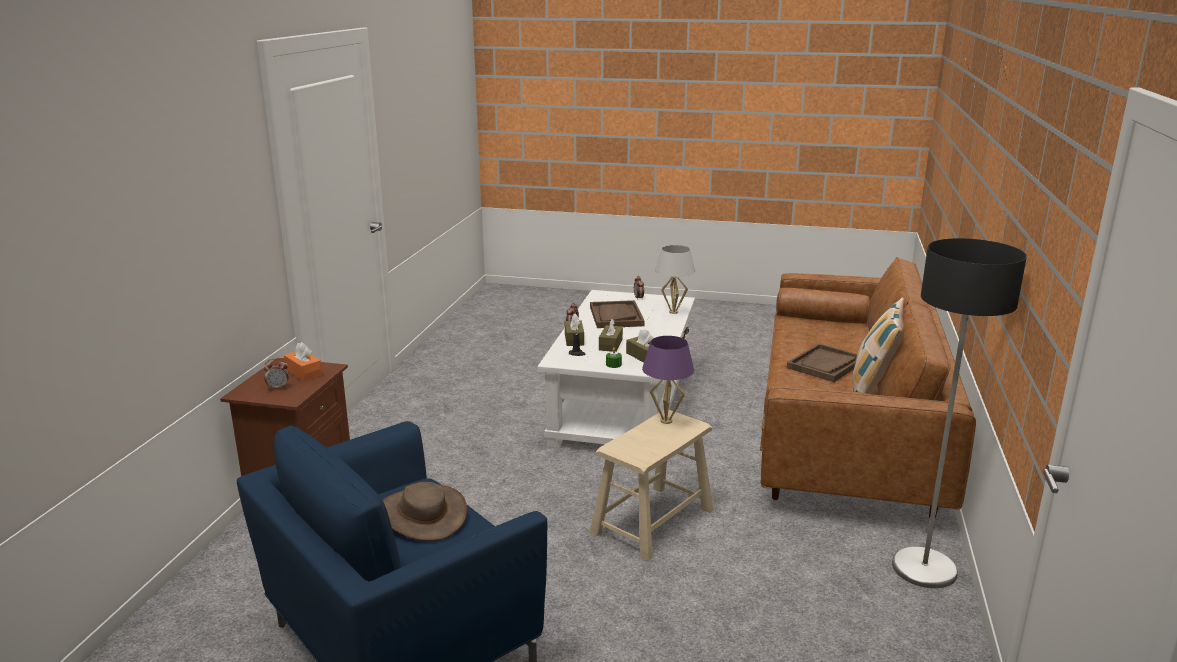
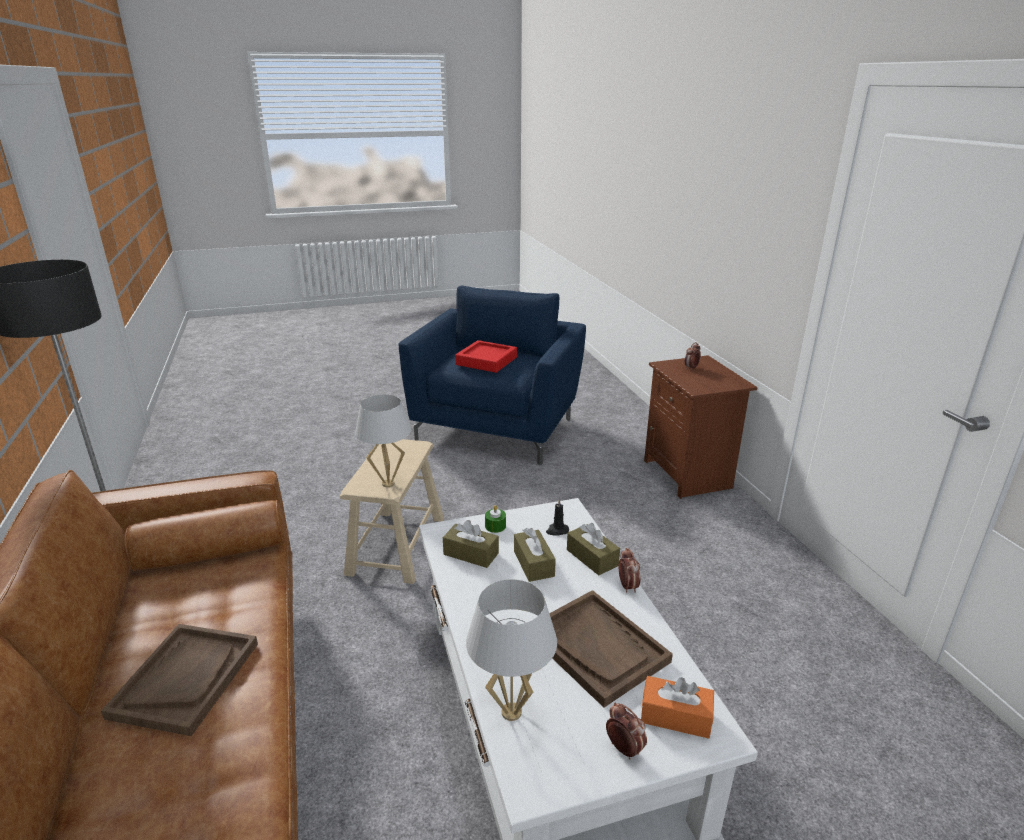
camera: 150 degrees right, 5 degrees up
orange tissue box [284,342,322,381] -> orange tissue box moved to [641,676,714,739]
brown hat [383,482,467,541] -> red tray [455,340,517,373]
purple table lamp [642,336,694,424] -> white table lamp [355,394,411,487]
pillow [852,298,904,394] -> none

